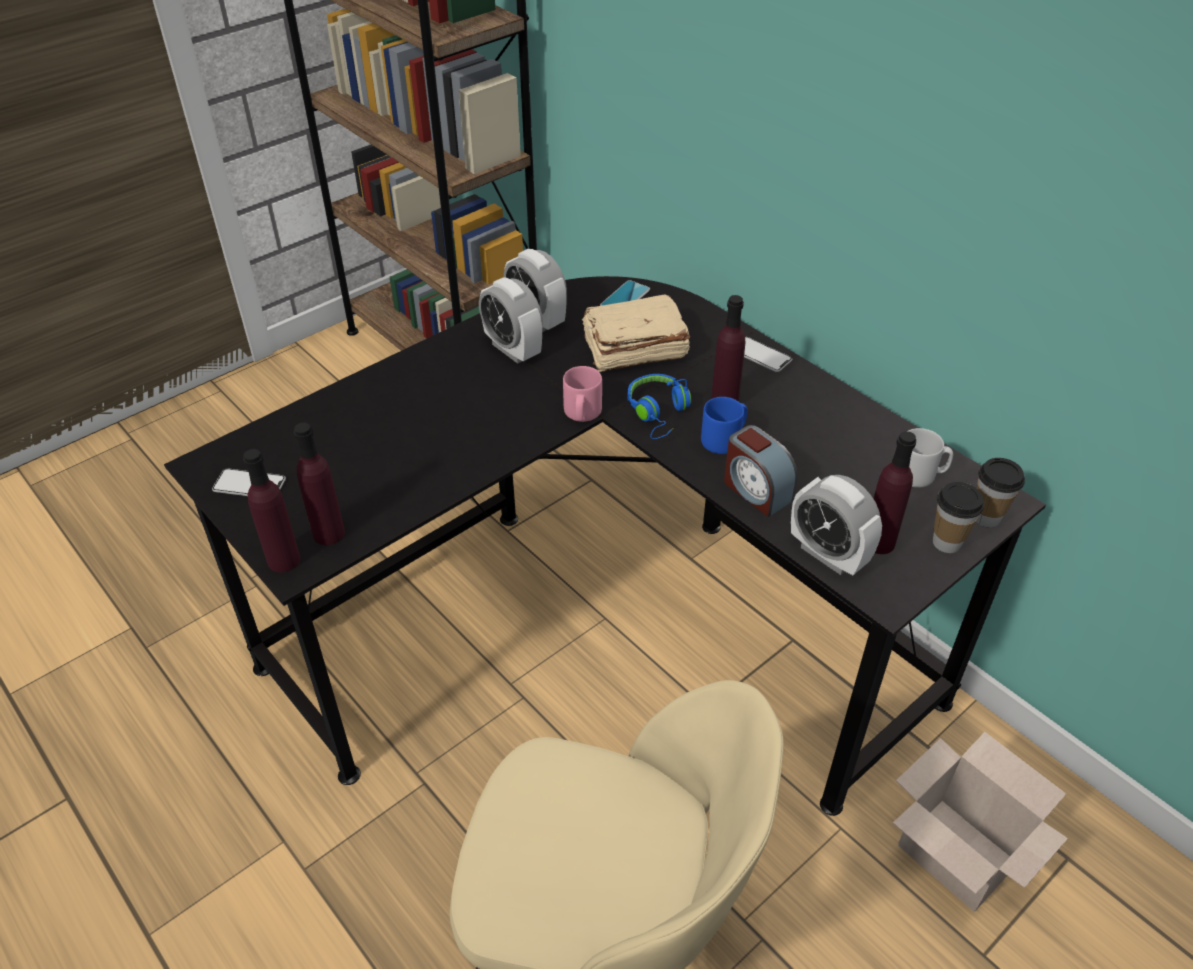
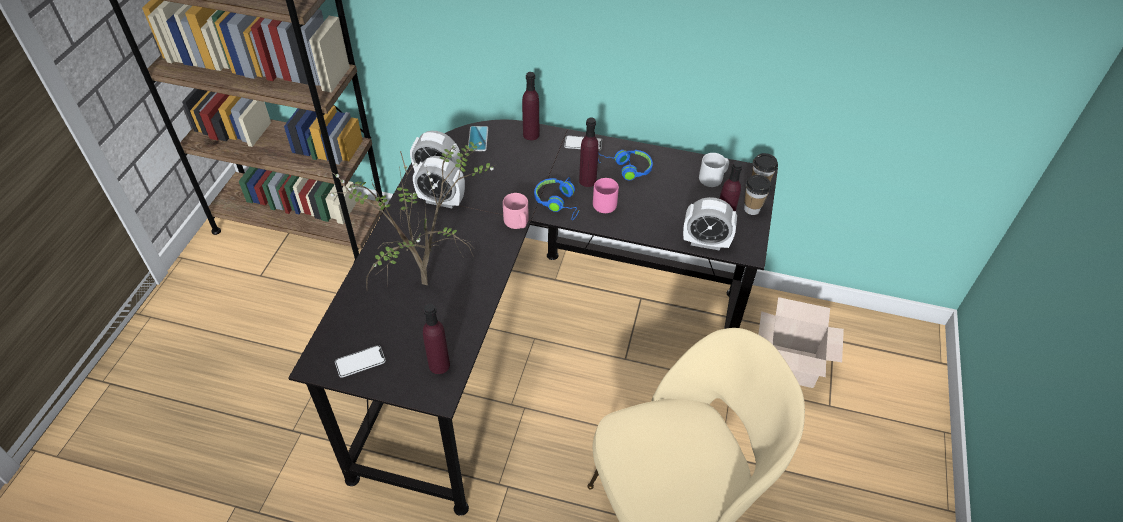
camera: 35 degrees left, 5 degrees up
purple bottle [243,449,300,572] -> purple bottle moved to [522,72,540,140]
beige book [582,294,690,372] -> none
blue mug [701,397,747,454] -> pink mug [593,178,619,213]
alarm clock [724,425,798,517] -> none
none -> potted plant [318,140,495,291]
none -> blue headphones [598,150,653,180]

